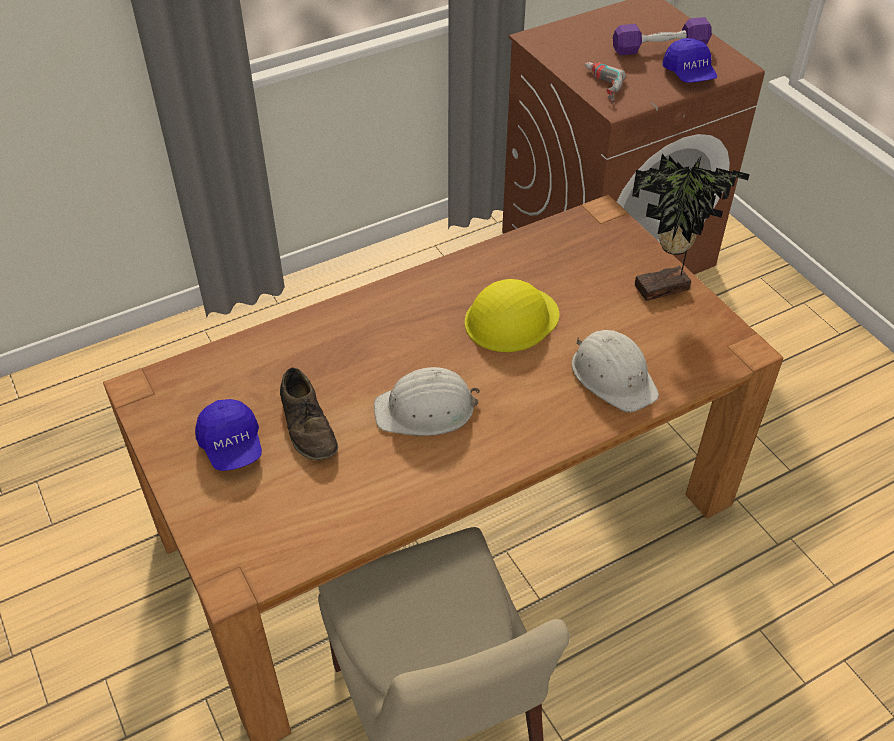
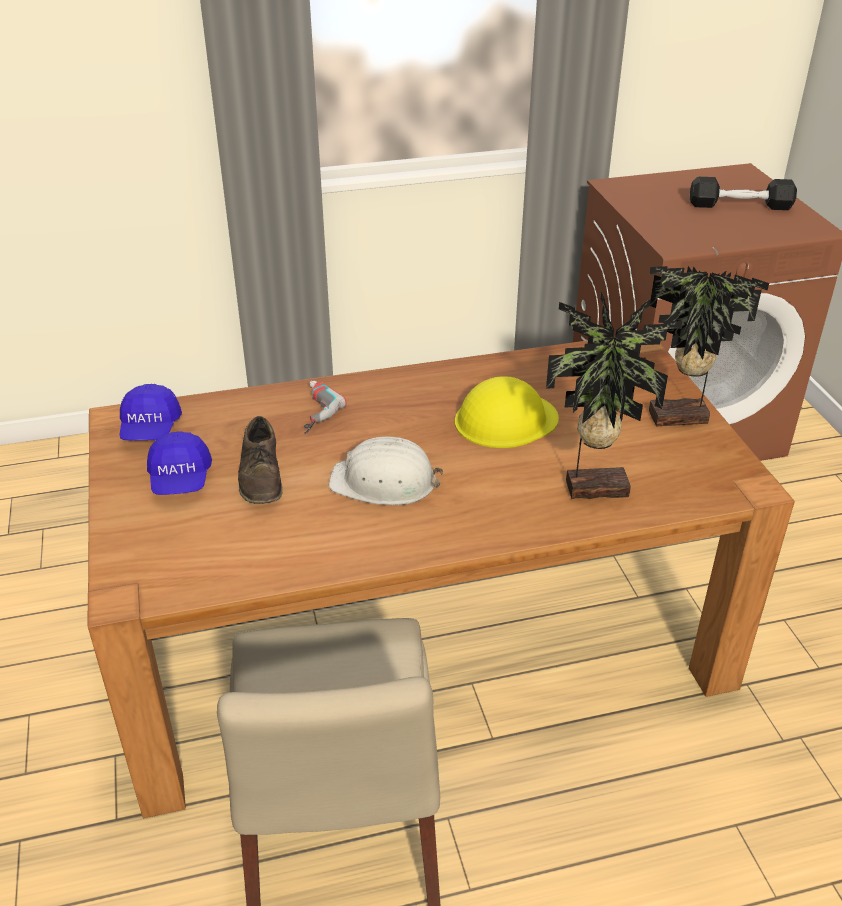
camera: 15 degrees right, 10 degrees down
white hard hat [572,330,659,412] -> potted plant [546,292,683,499]
power drill [584,62,626,104] -> power drill moved to [304,380,347,434]
purple dumbbell [613,17,711,55] -> black dumbbell [690,177,797,210]
blue cap [662,38,717,83] -> blue cap moved to [119,384,182,440]

